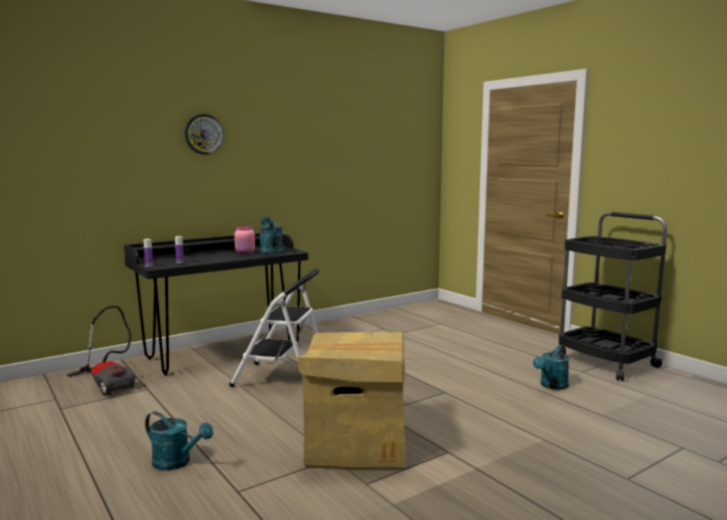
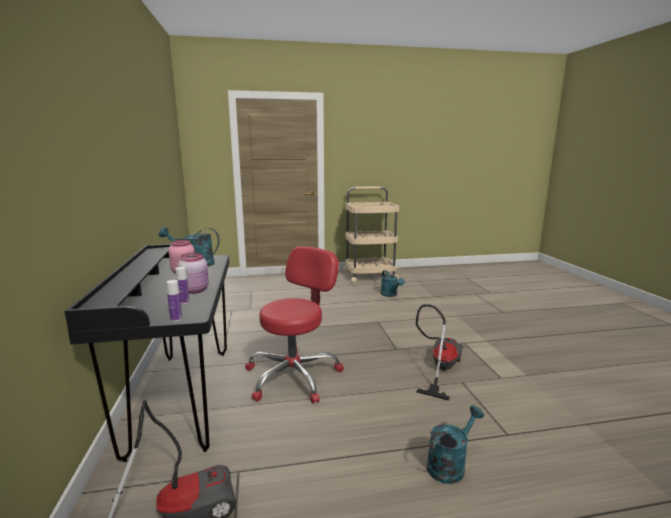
camera: 65 degrees left, 5 degrees up
wall clock [184,114,224,155] -> none
step ladder [229,269,319,387] -> red office chair [245,246,344,403]
cardboard box [297,332,406,469] -> vacuum cleaner [416,304,464,401]
black cart [552,212,667,381] -> beige cart [343,186,399,283]
none -> pink jar [178,253,209,294]

